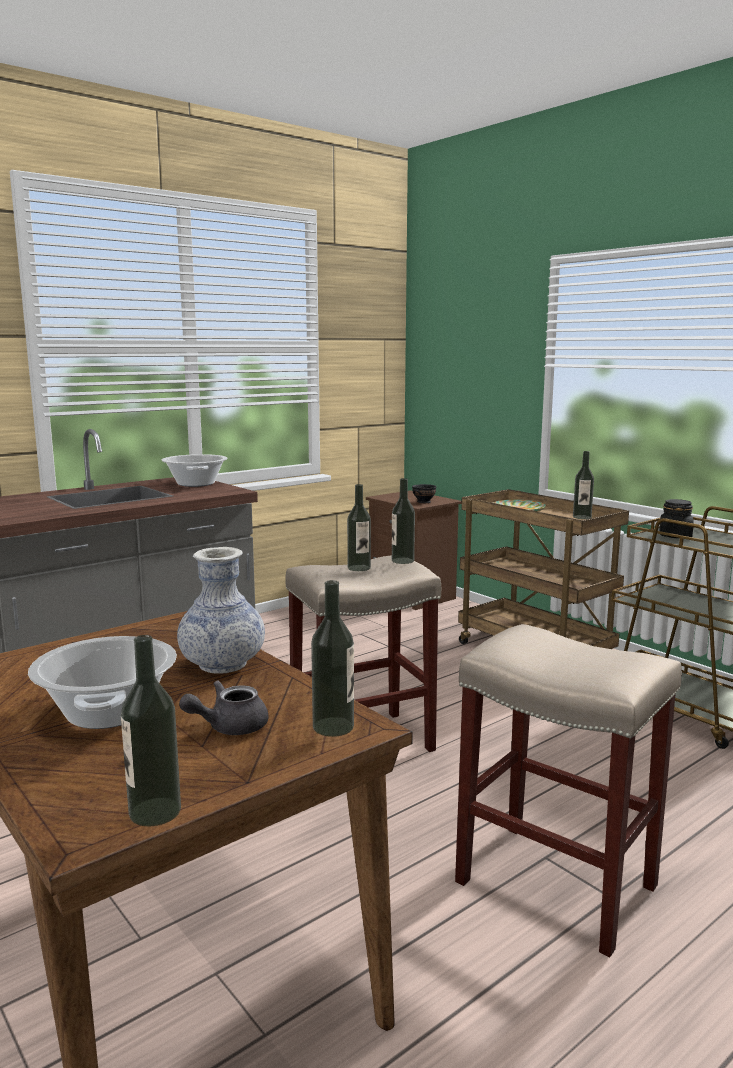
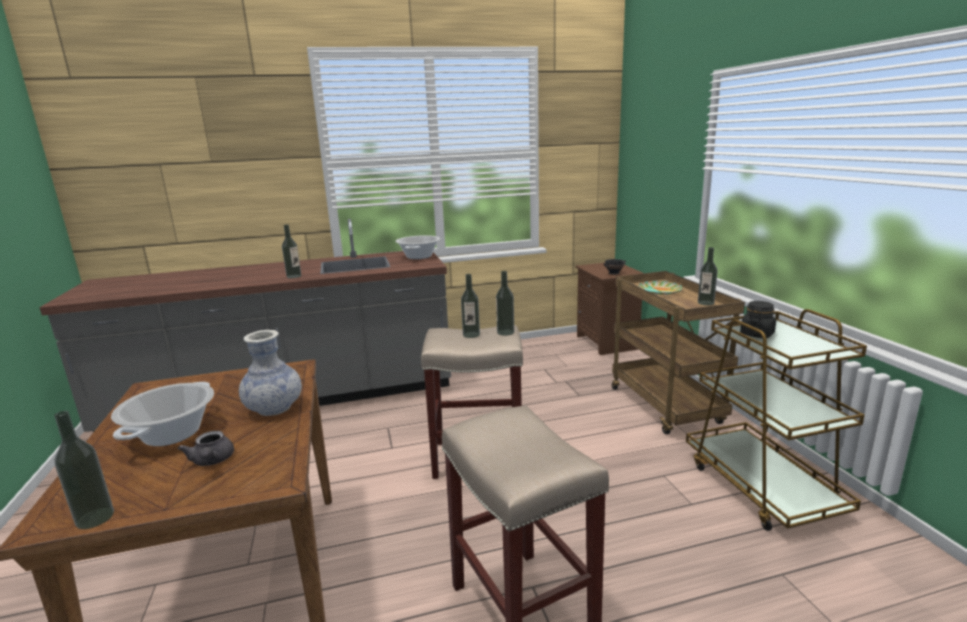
camera: 25 degrees right, 5 degrees up
grey teapot [179,680,268,735] -> grey teapot turned 105 degrees counterclockwise [177,431,234,466]
bottle [311,580,354,737] -> bottle moved to [282,224,301,278]

